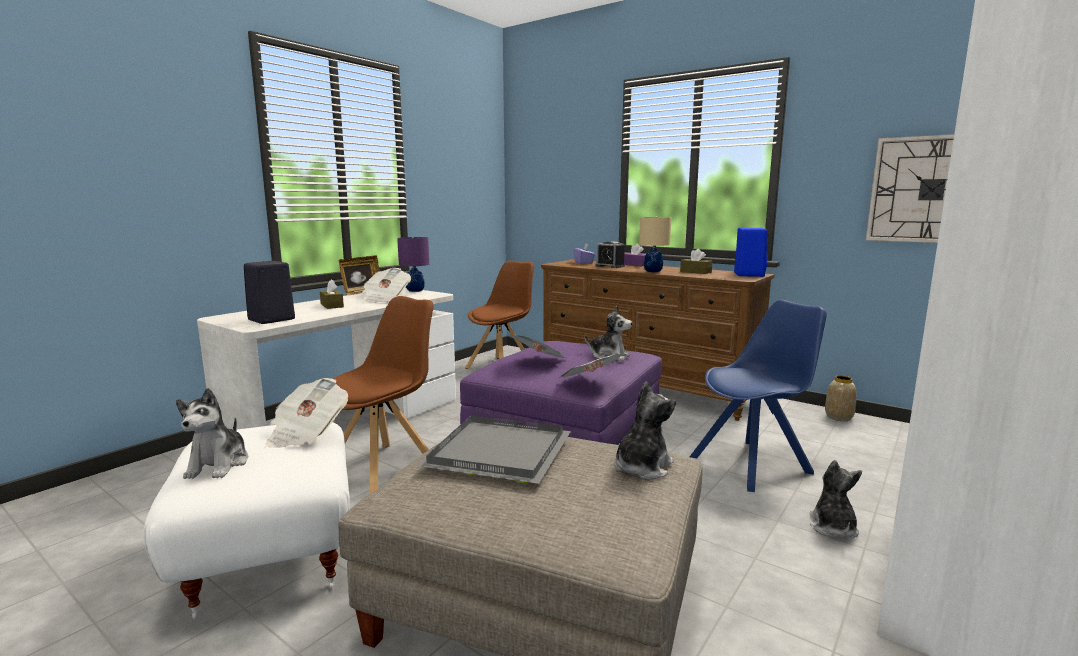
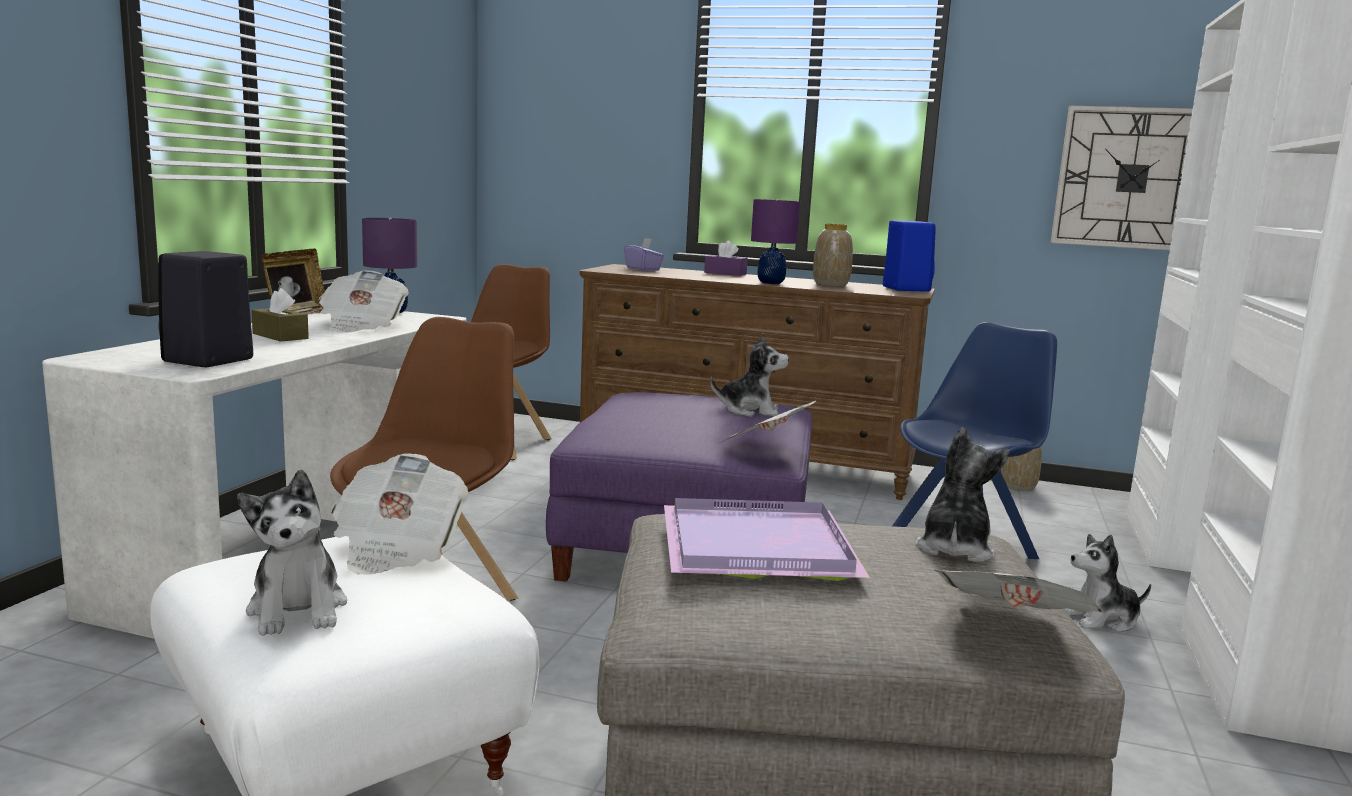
camera: 20 degrees left, 0 degrees up
grey tray [416,415,571,484] -> purple tray [664,498,870,581]
newspaper [511,335,566,358] -> newspaper moved to [935,570,1102,613]
alarm clock [595,241,625,268] -> none
beige table lamp [639,216,671,272] -> purple table lamp [751,199,800,284]
brown tissue box [680,249,713,274] -> vase [813,224,853,286]
plush toy [810,460,862,538] -> plush toy turned 90 degrees counterclockwise [1064,534,1151,632]

